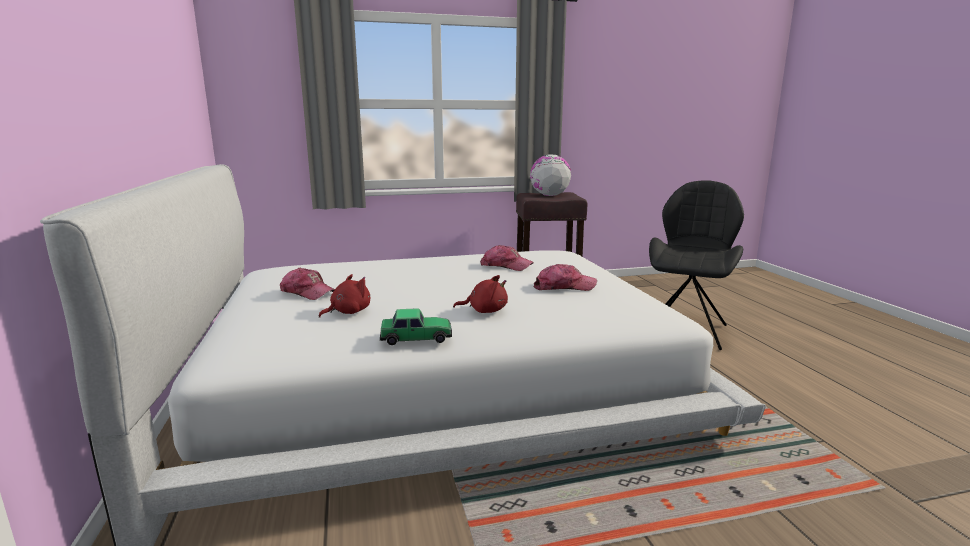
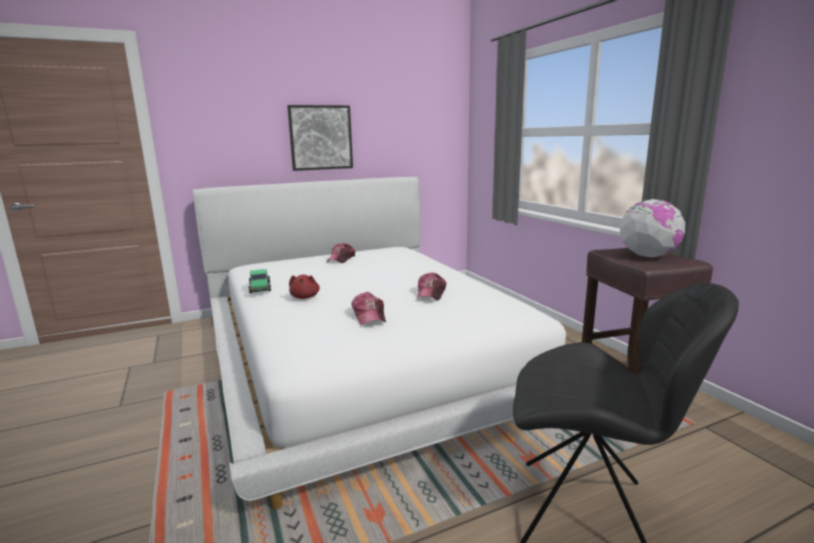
camera: 80 degrees right, 0 degrees up
red plush toy [319,274,371,318] -> none
none -> picture [287,105,353,171]

